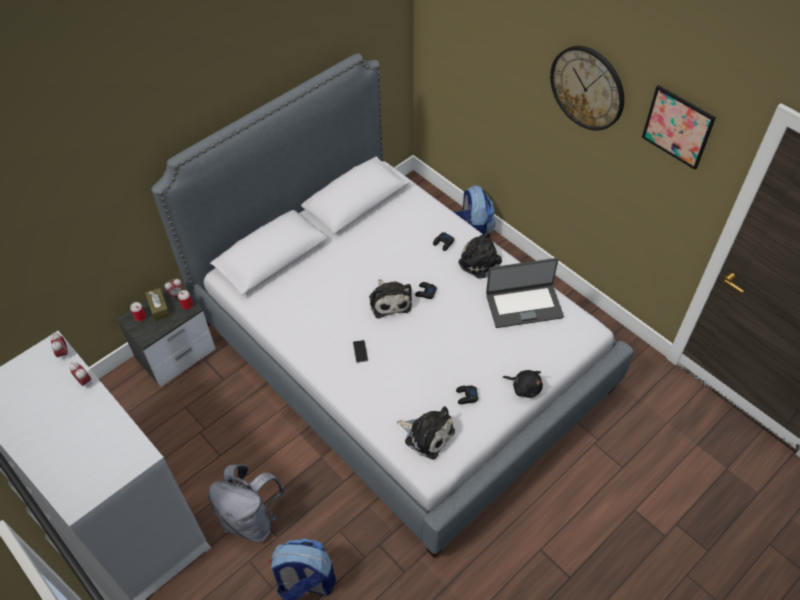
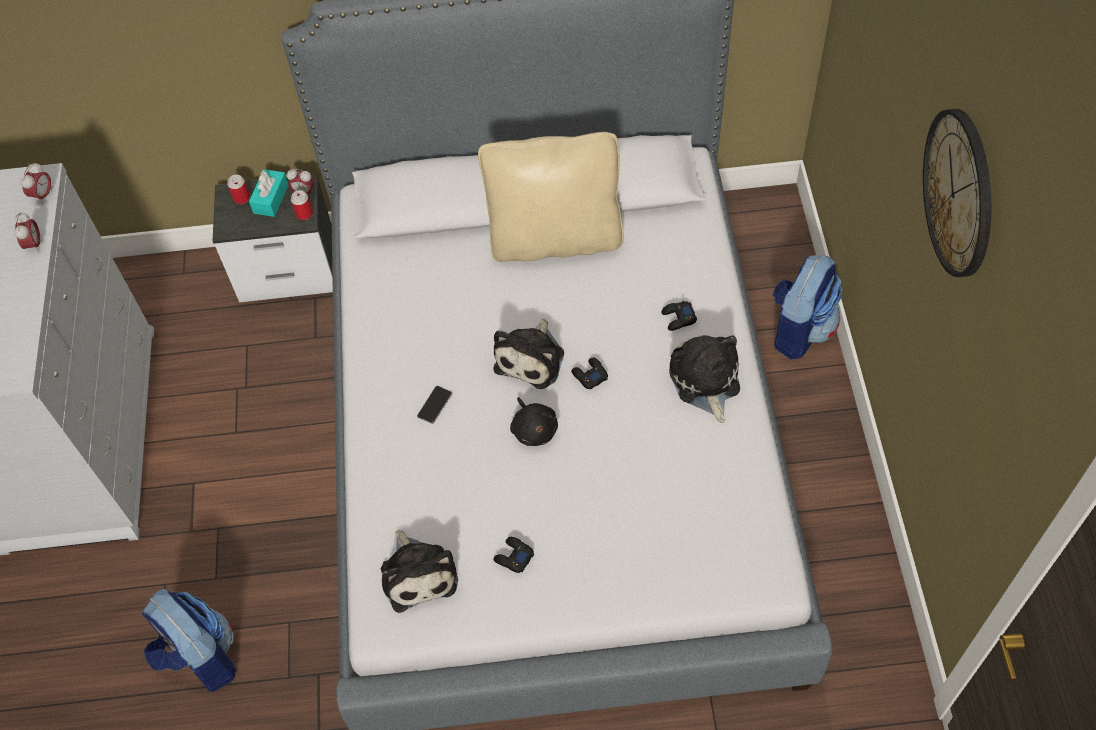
camera: 40 degrees right, 5 degrees up
brown tissue box [145,288,170,321] -> turquoise tissue box [249,169,288,217]
grey backpack [208,465,285,542] -> none
laptop [486,258,564,328] -> none
black plush toy [503,370,543,398] -> black plush toy moved to [510,397,558,446]
picture [642,85,716,170] -> none
none -> beige pillow [478,132,624,262]

